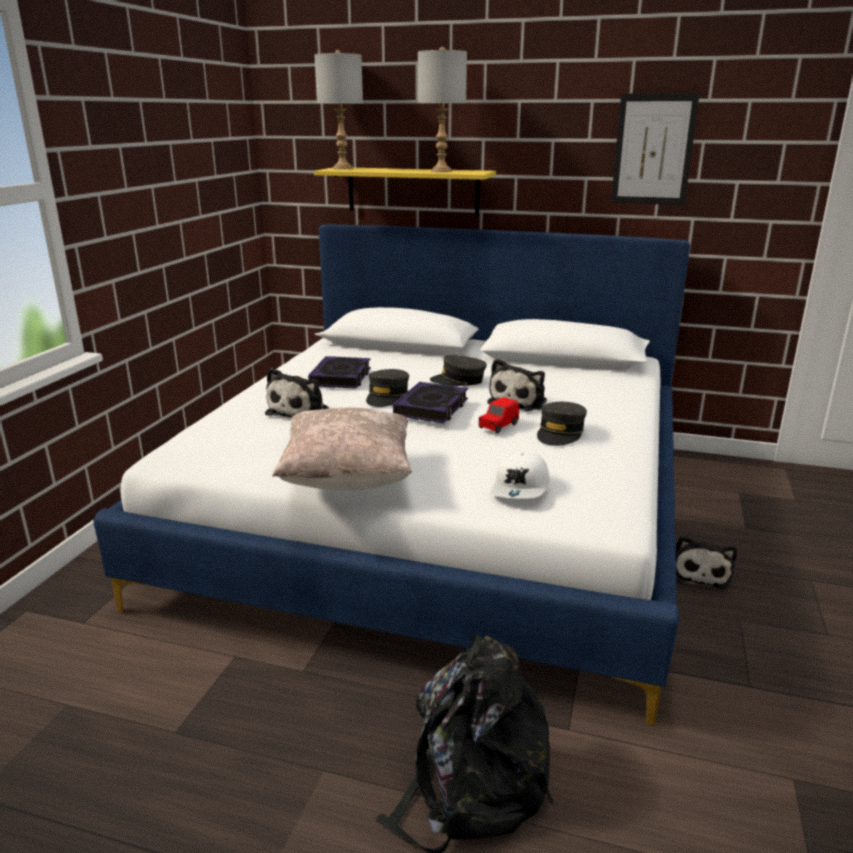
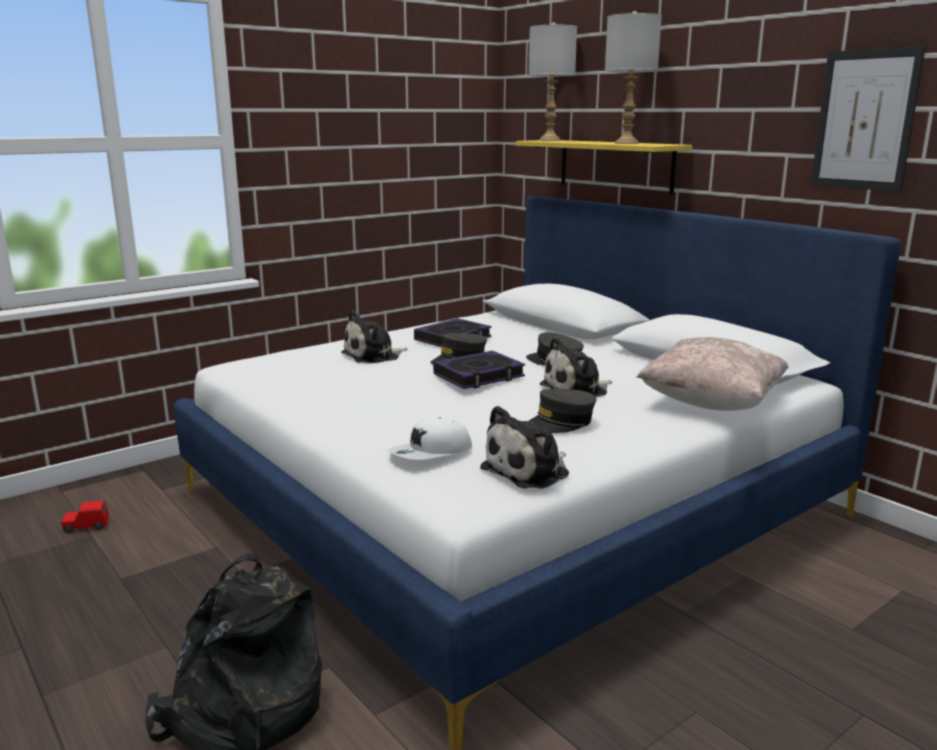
camera: 35 degrees right, 5 degrees down
beige pillow [272,407,412,490] -> beige pillow moved to [637,337,788,411]
red toy car [479,397,519,434] -> red toy car moved to [61,501,109,533]
plush toy [676,535,737,589] -> plush toy moved to [480,406,569,489]

